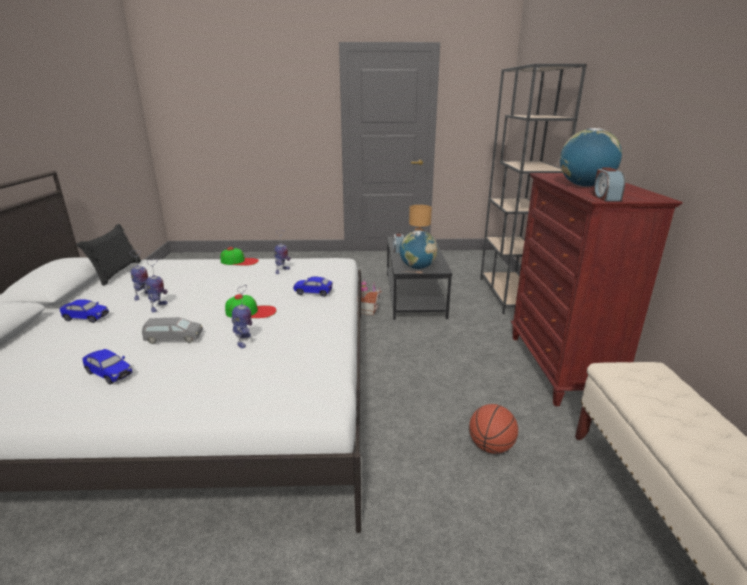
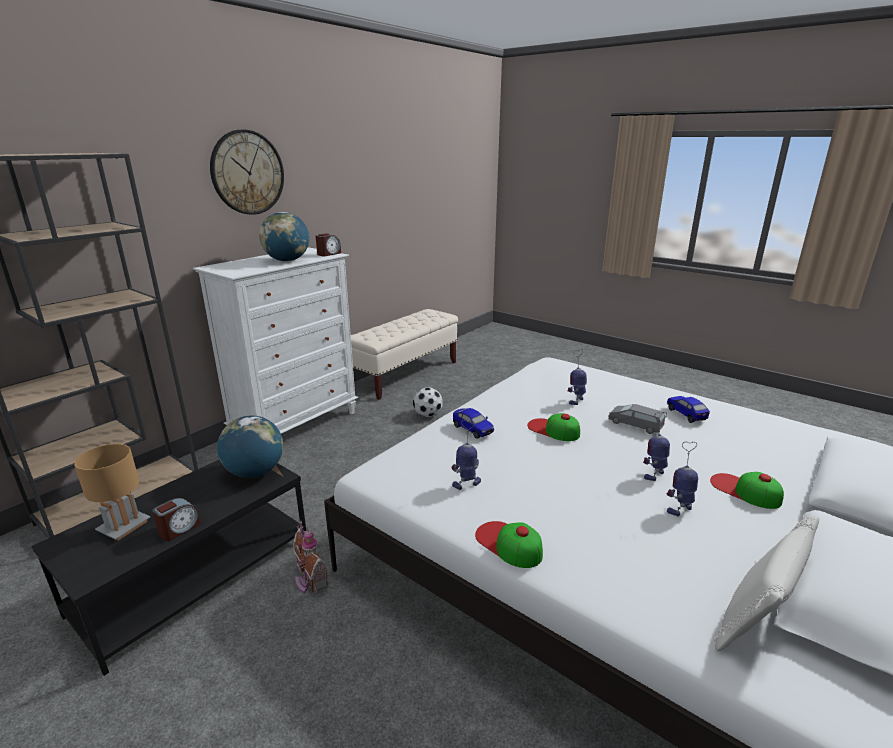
camera: 140 degrees left, 0 degrees up
toy car [60,299,109,323] -> cap [710,472,784,509]
black pillow [76,224,141,286] -> white pillow [714,516,819,651]
basketball [469,404,518,454] -> football [413,387,443,417]
red dresser [511,173,683,406] -> white dresser [193,247,358,434]
none -> wall clock [210,130,284,215]

